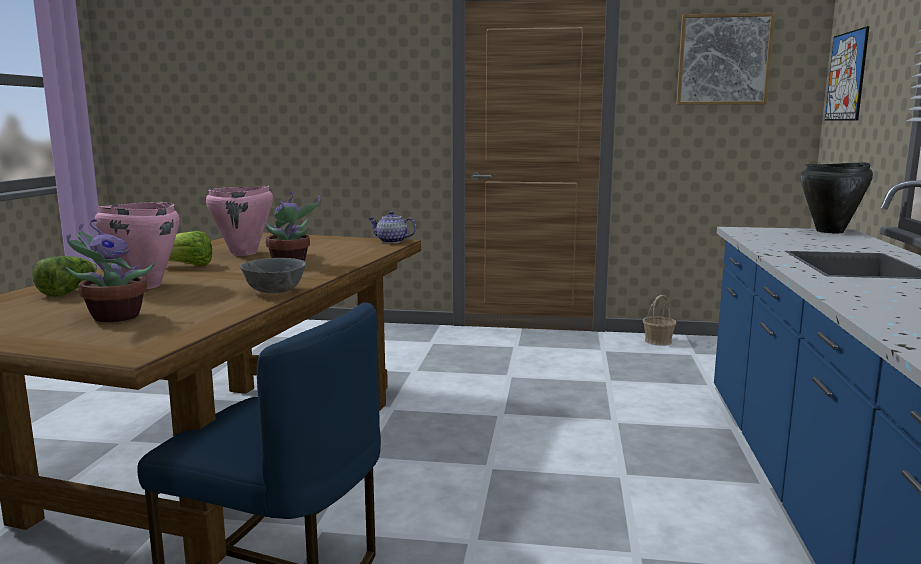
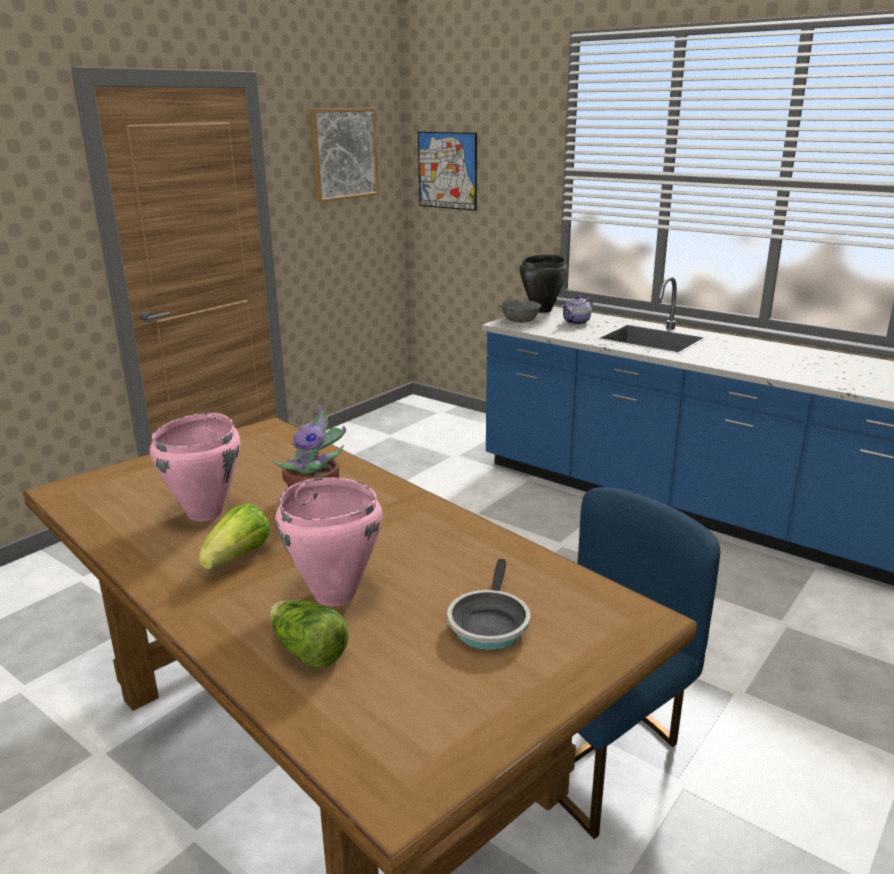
camera: 60 degrees left, 10 degrees up
potted plant [66,219,155,322] -> frying pan [447,559,530,650]
grey bowl [240,258,306,293] -> grey bowl moved to [500,300,542,323]
teapot [368,211,416,243] -> teapot moved to [561,295,593,325]
basket [643,295,676,346] -> none

